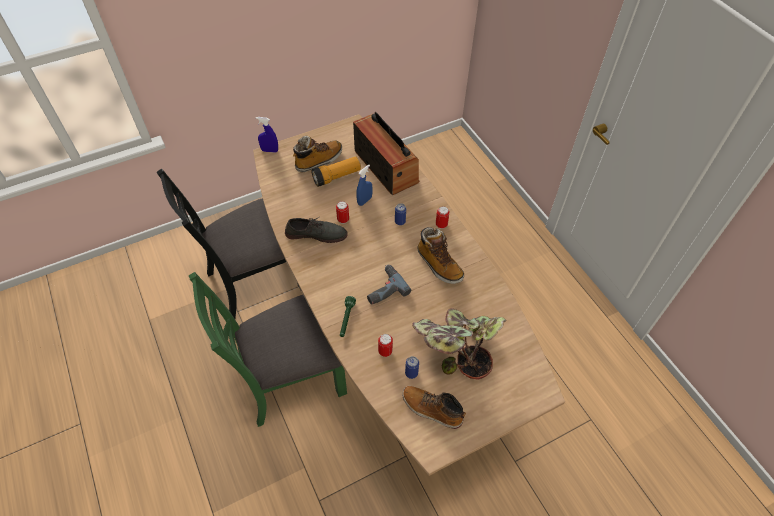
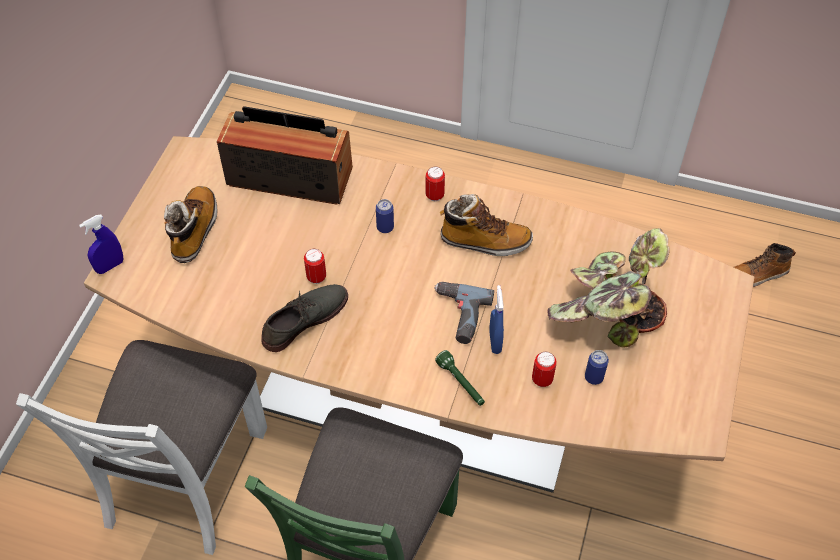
camera: 45 degrees left, 0 degrees up
black chair [157,169,301,319] -> white chair [16,340,267,555]
flashlight [311,156,361,187] -> none
blue spray bottle [356,164,373,206] -> blue spray bottle moved to [489,285,504,354]
boot [402,386,466,429] -> boot moved to [734,243,796,287]

